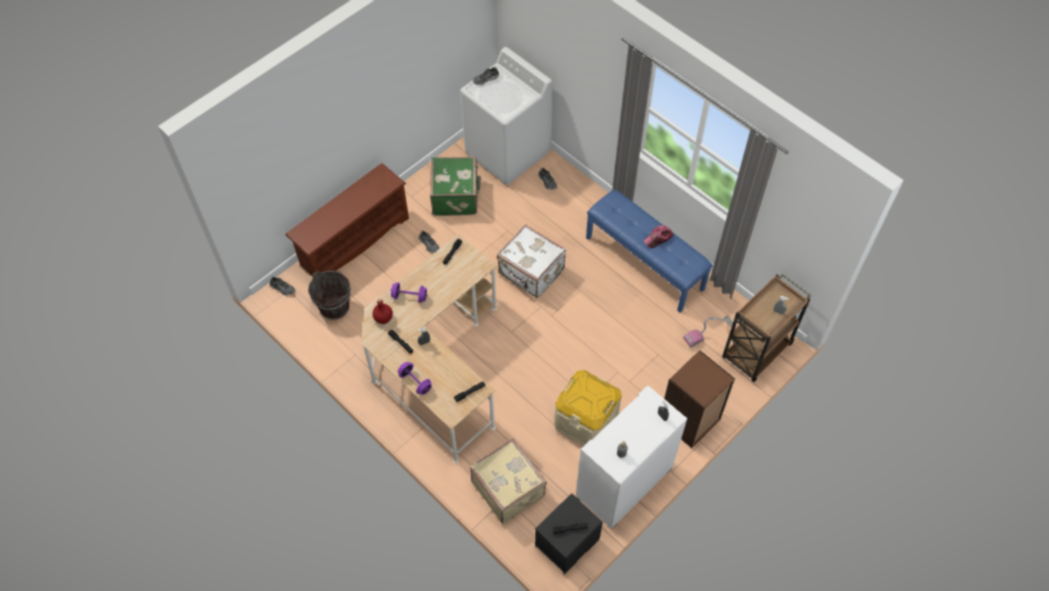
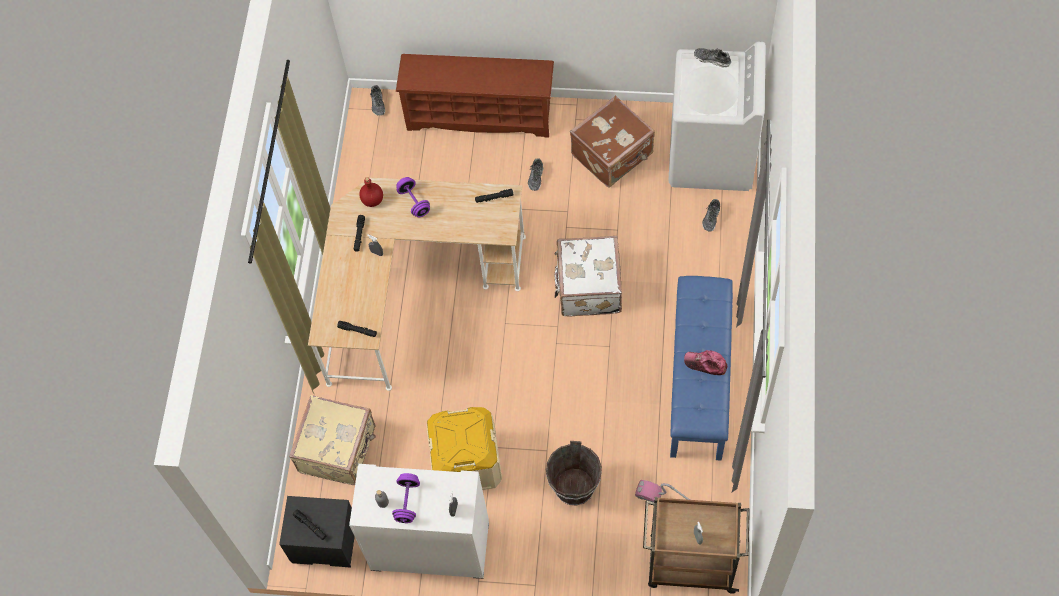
camera: 55 degrees right, 5 degrees up
brown bucket [308,270,351,320] -> brown bucket moved to [546,441,602,506]
purple dumbbell [398,362,432,395] -> purple dumbbell moved to [392,473,420,523]
green suitcase [430,156,481,216] -> brown suitcase [570,96,655,187]
brown bookcase [664,350,735,448] -> none

